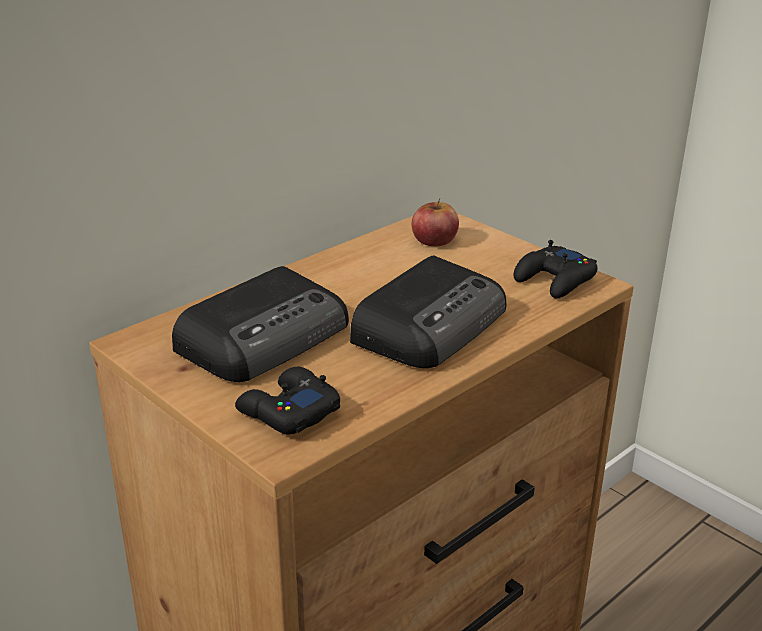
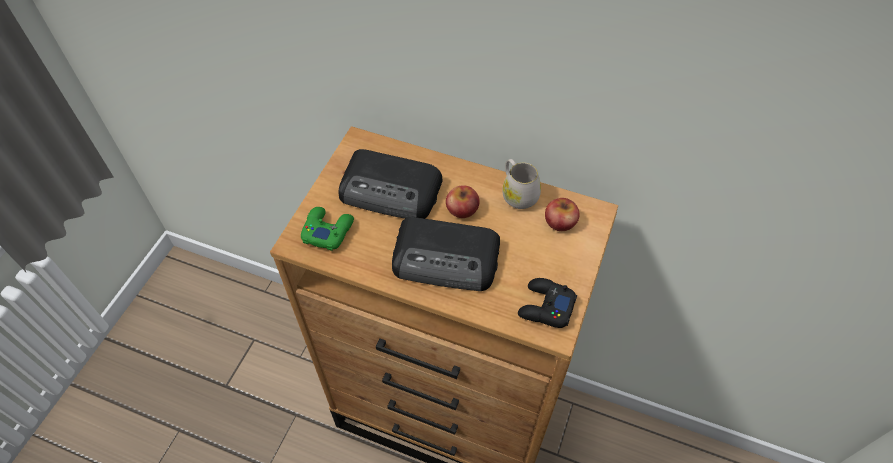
camera: 65 degrees right, 25 degrees up
black game controller [235,367,340,434] -> green game controller [301,207,354,251]
none -> apple [446,185,480,218]
none -> white mug [502,159,541,209]

